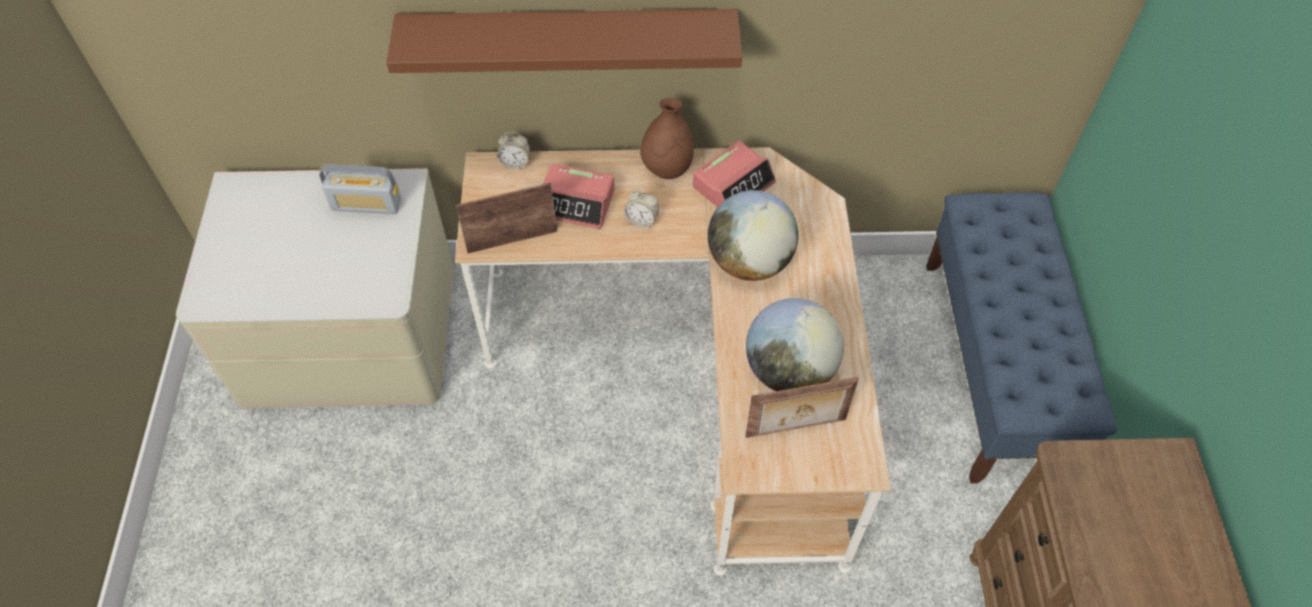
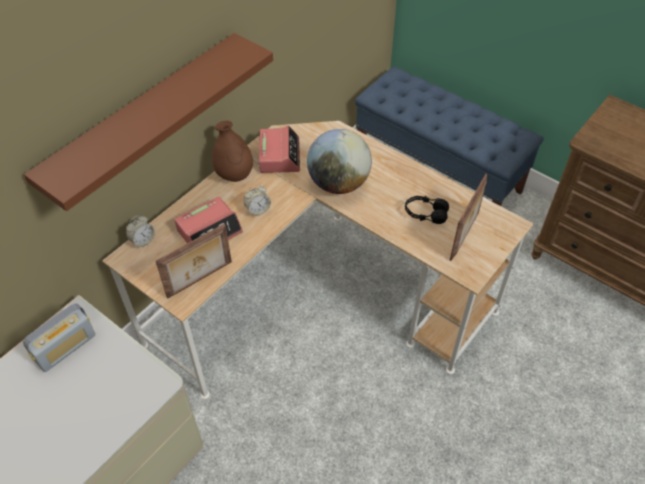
camera: 50 degrees left, 5 degrees down
picture frame [456,183,557,253] -> picture frame turned 150 degrees counterclockwise [156,223,232,299]
globe [746,298,844,391] -> black headphones [405,196,449,224]

